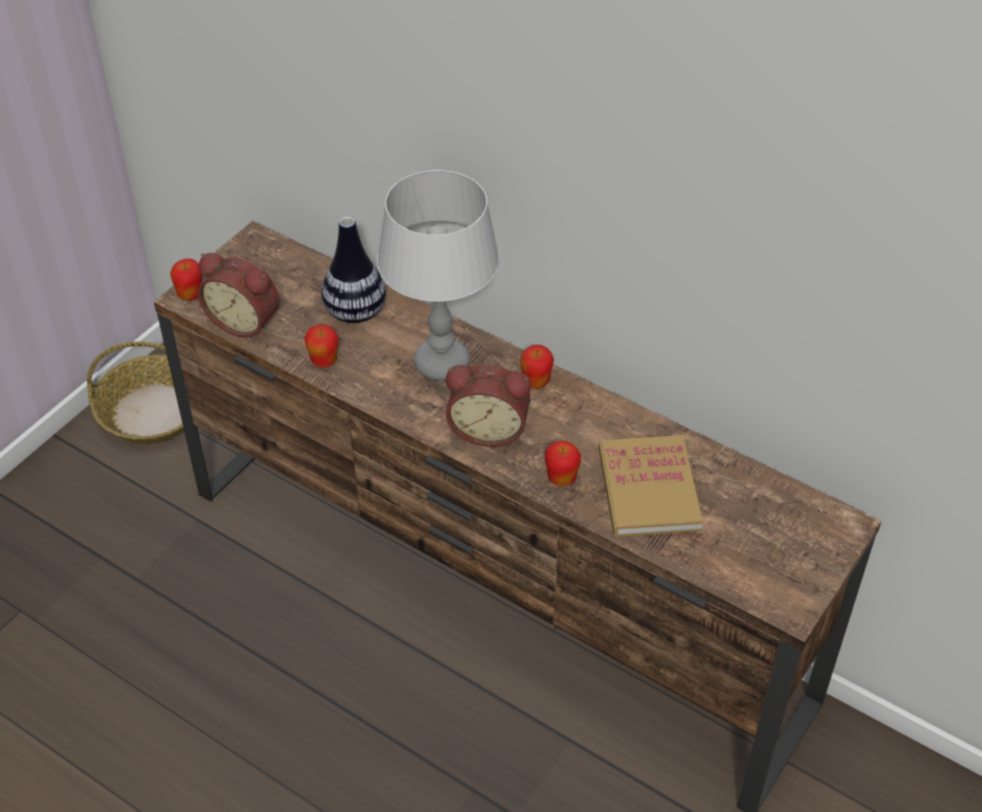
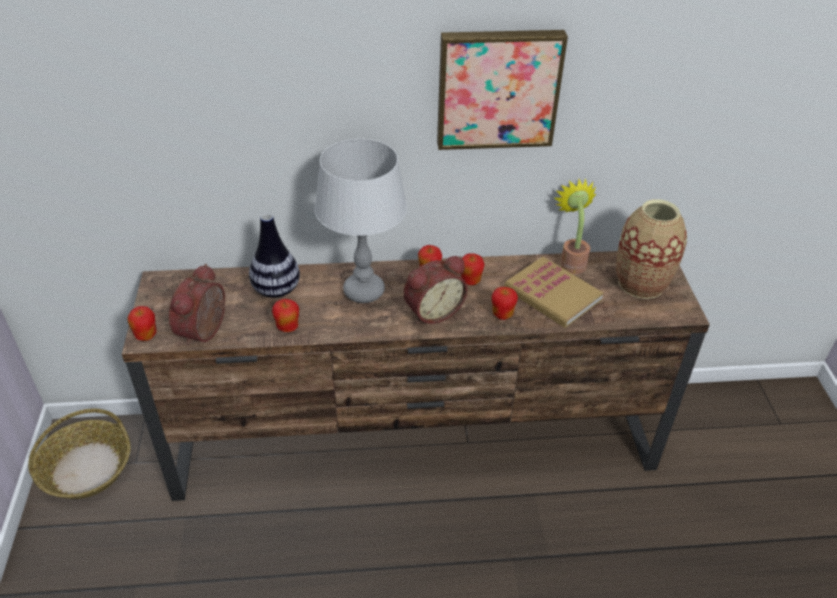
camera: 40 degrees left, 5 degrees down
alarm clock [198,253,280,337] -> alarm clock turned 120 degrees clockwise [169,264,226,347]
none -> picture [437,30,568,150]
none -> apple [461,253,484,285]
none -> potted plant [554,179,597,274]
none -> vase [616,199,687,299]

